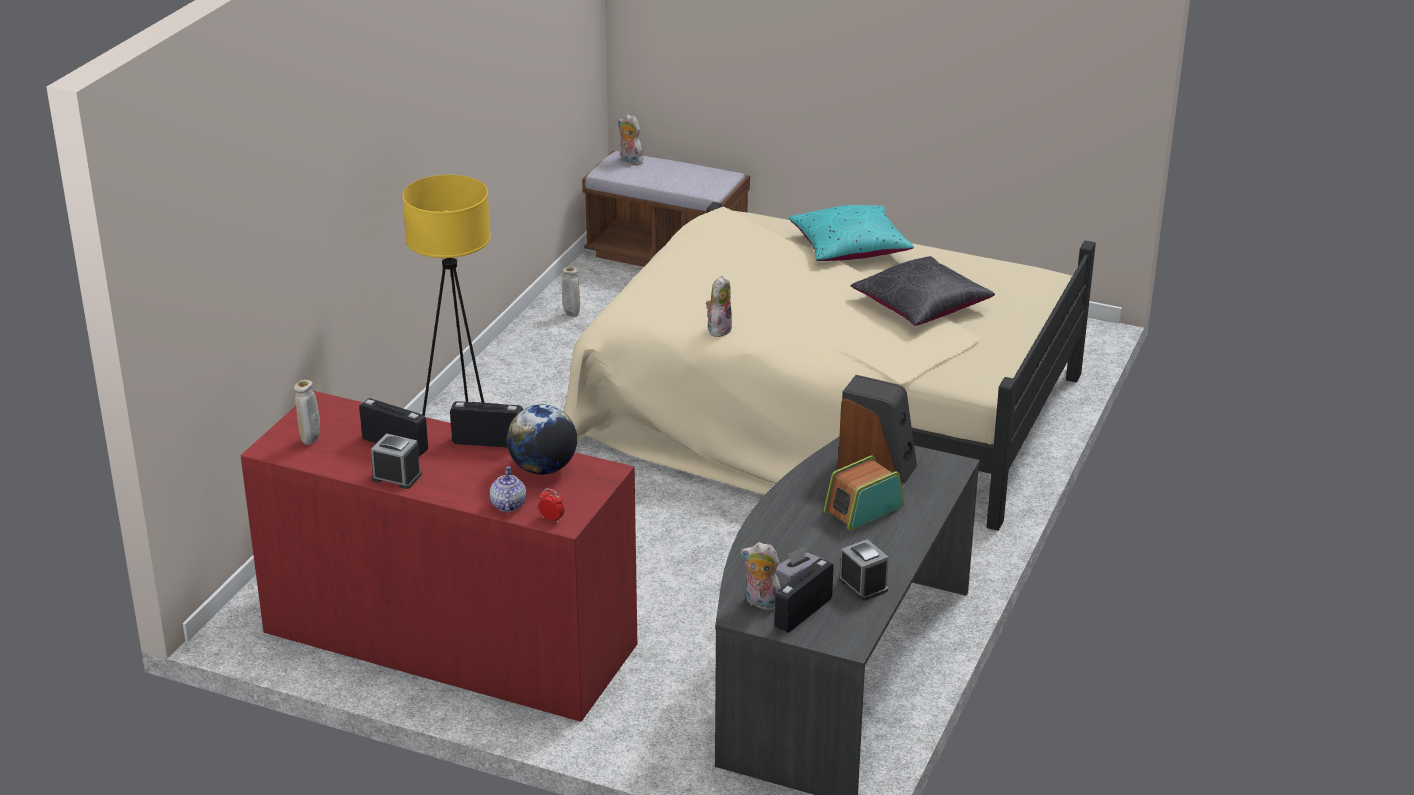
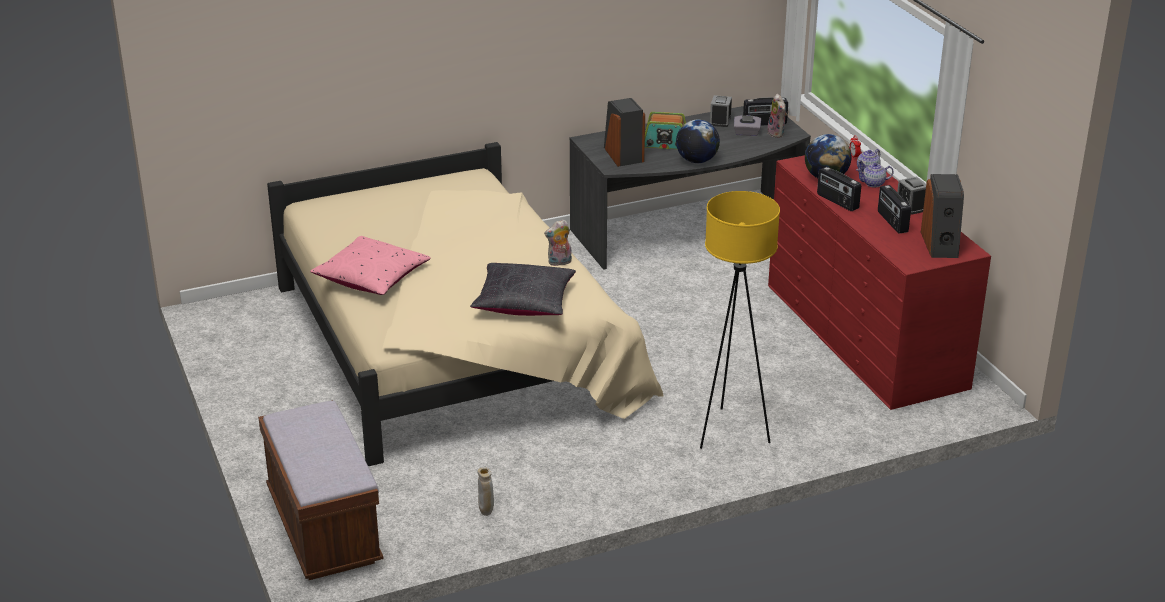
camera: 135 degrees left, 0 degrees up
beige vase [294,380,320,445] -> speaker [921,174,964,258]
plush toy [618,114,643,165] -> none
turquoise pillow [789,205,914,261] -> pink pillow [310,236,431,295]
black pillow [851,256,995,326] -> black pillow moved to [470,263,576,316]
none -> globe [676,120,720,163]
none -> teapot [856,163,894,187]

